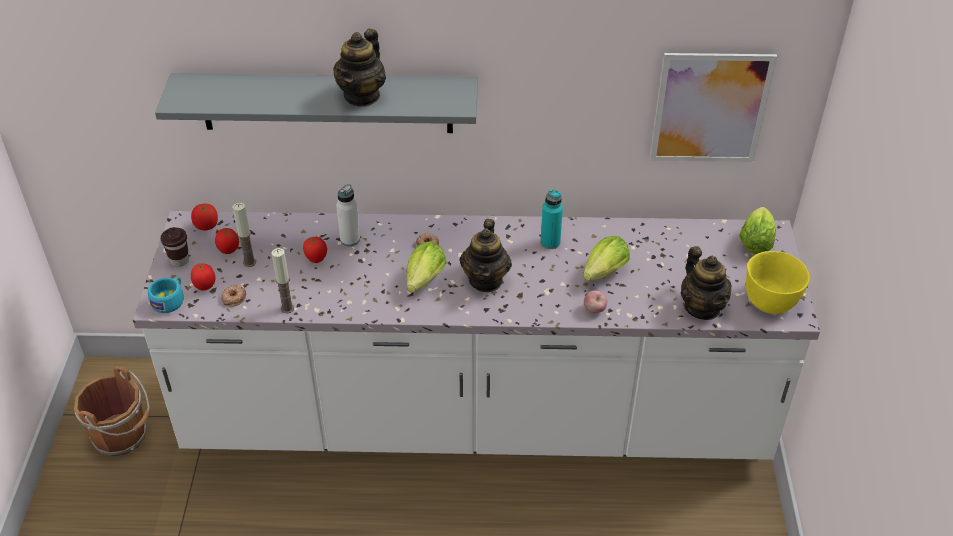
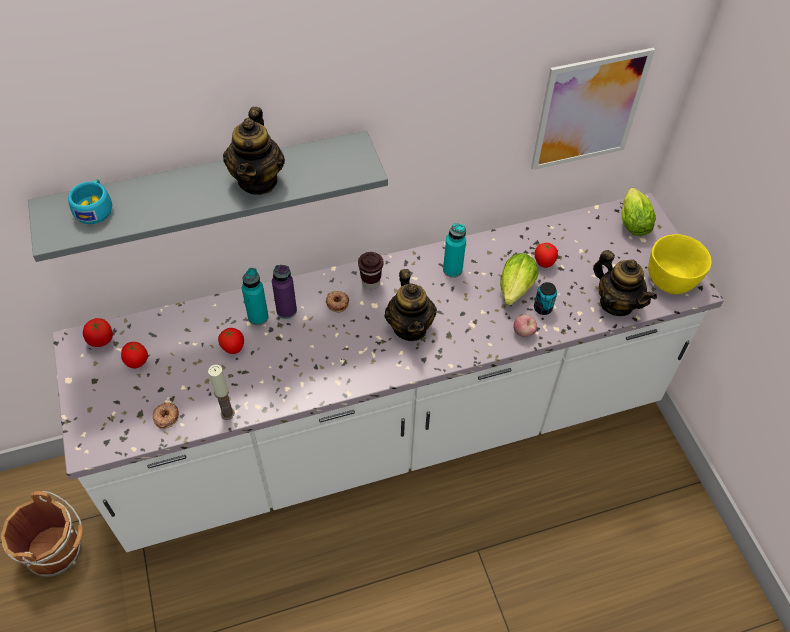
camera: 20 degrees left, 10 degrees up
turquoise cup [148,277,184,313] -> turquoise cup moved to [68,179,112,224]
brown cup [160,227,189,267] -> brown cup moved to [358,252,383,289]
tomato [191,263,215,291] -> tomato moved to [534,243,558,268]
candle [232,203,256,267] -> none
white bottle [336,184,360,246] -> turquoise bottle [242,268,268,325]
lettuce [406,241,447,292] -> none
none -> purple bottle [272,265,297,319]
none -> can [534,282,557,315]

